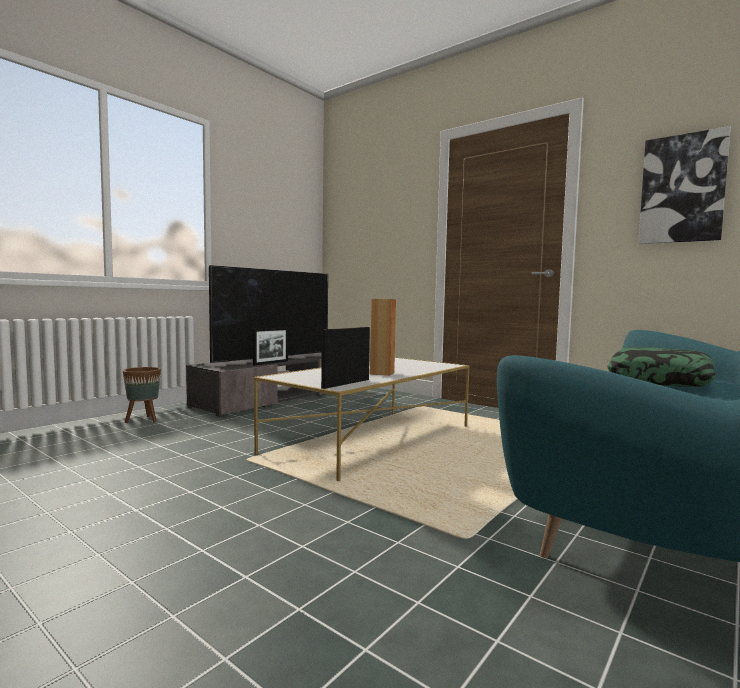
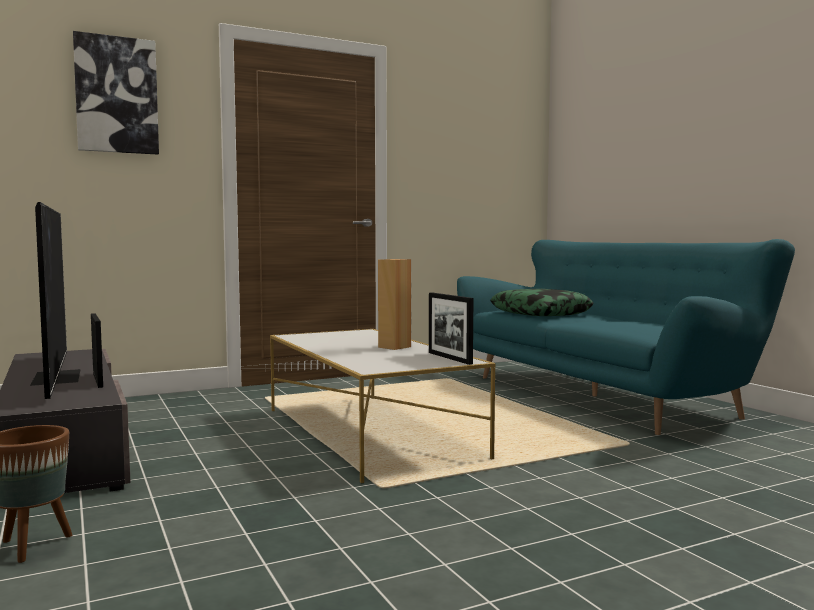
camera: 65 degrees left, 0 degrees up
picture [638,126,731,244] -> picture moved to [73,31,159,155]

